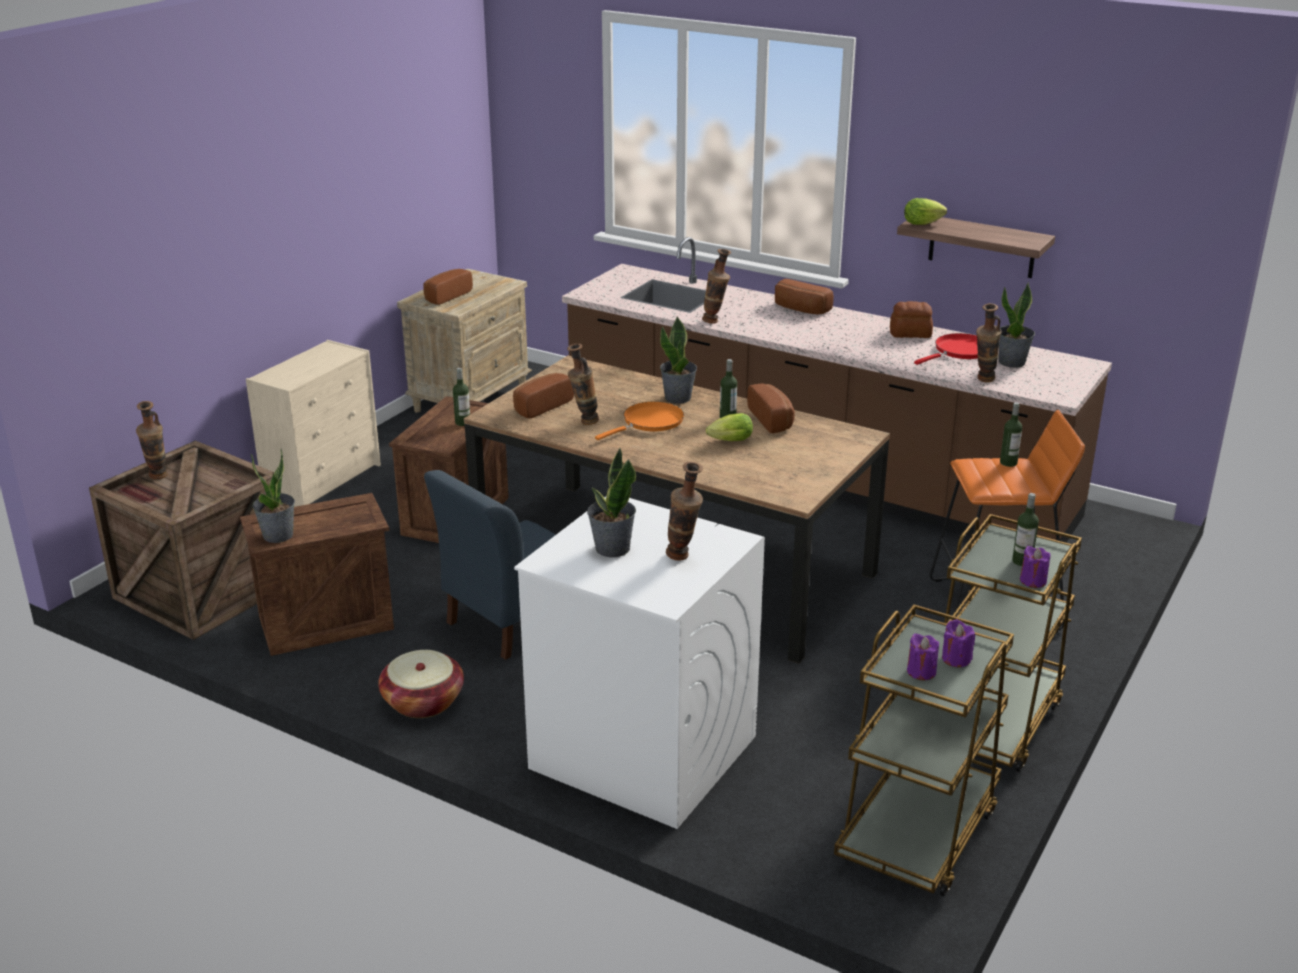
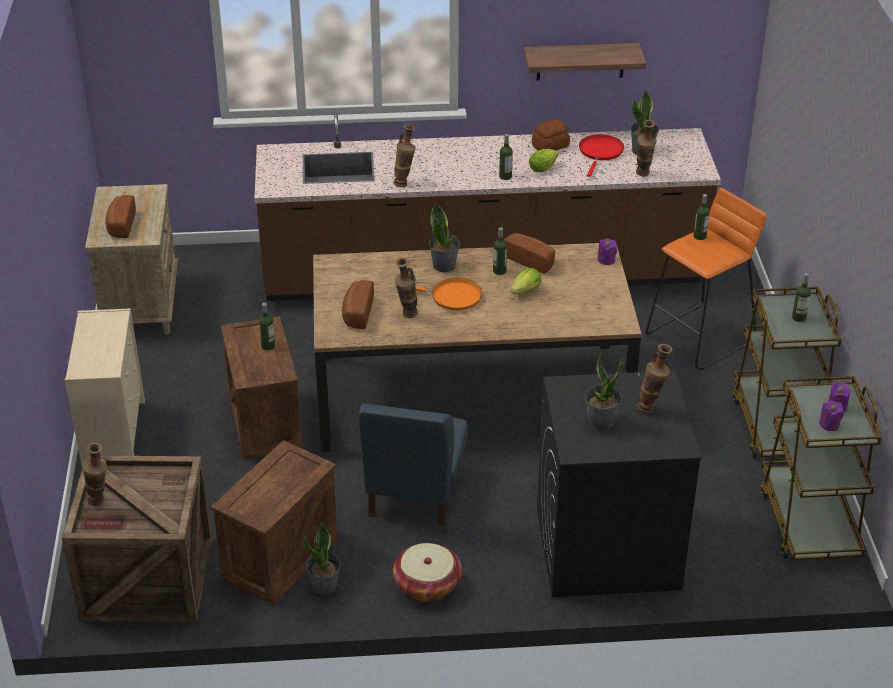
camera: 35 degrees left, 10 degrees up
potted plant [251,449,295,543] -> potted plant moved to [303,522,340,596]
white washing machine [514,497,765,829] -> black washing machine [537,371,702,597]
orange frying pan [595,401,684,440] -> orange frying pan turned 90 degrees clockwise [396,278,482,311]
bread [775,279,834,315] -> none
lettuce [904,198,947,225] -> lettuce moved to [529,149,559,172]
purple candle [1020,546,1051,588] -> purple candle moved to [598,238,617,265]
none -> bottle [499,134,513,180]

